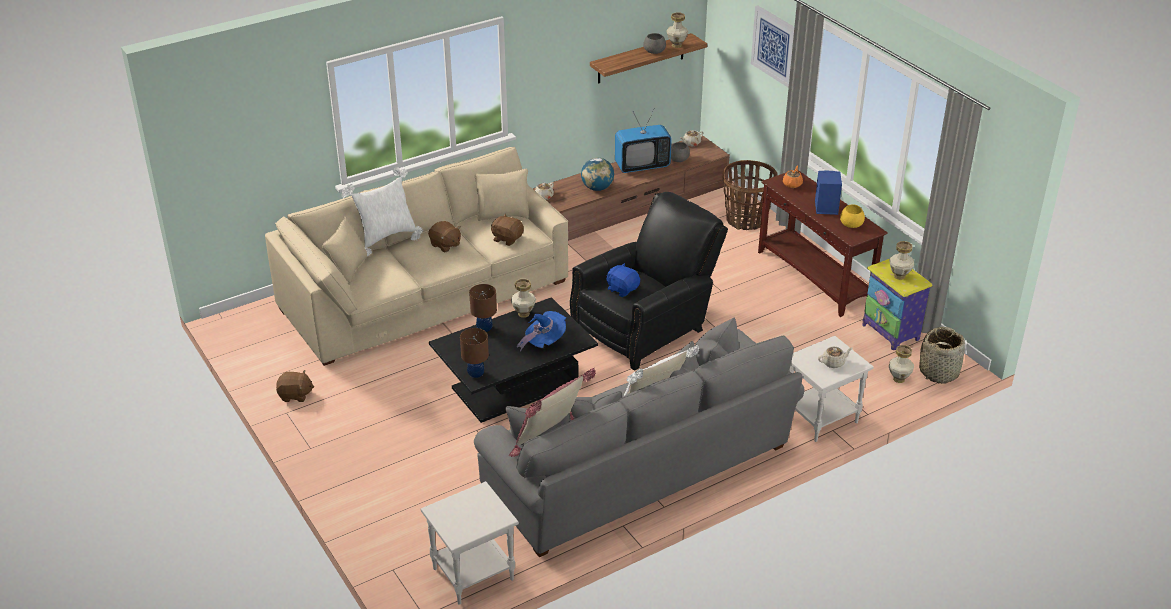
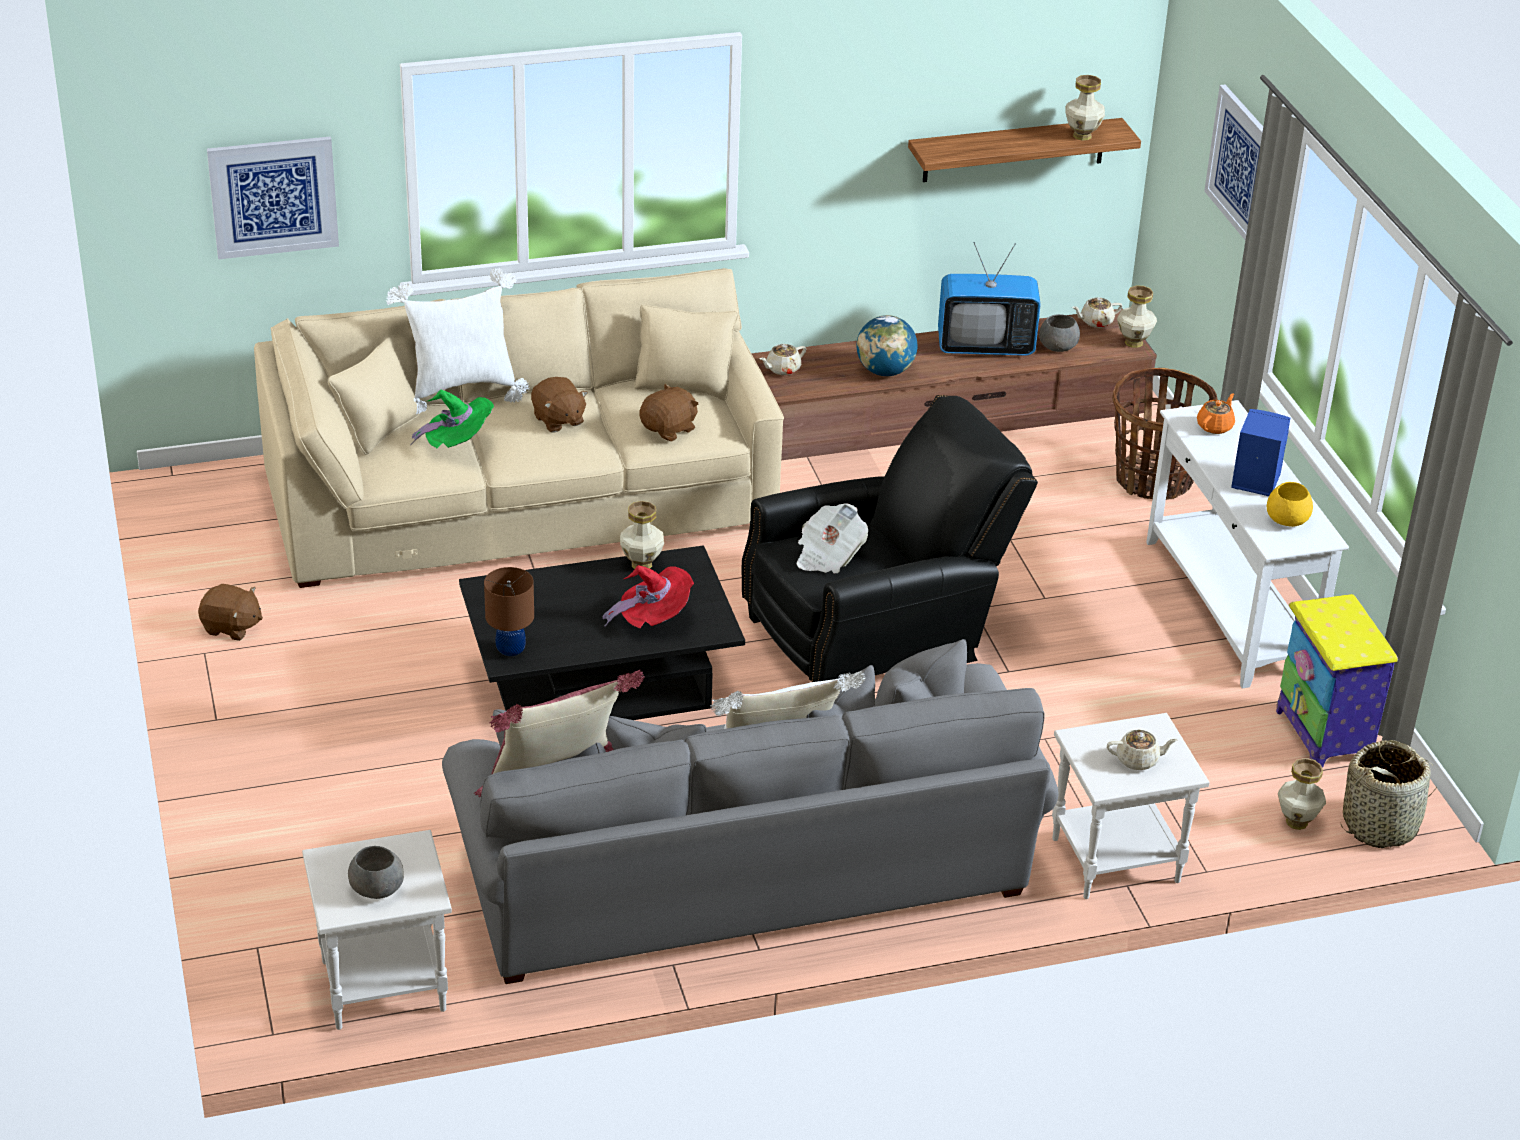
camera: 15 degrees right, 0 degrees up
brown table lamp [469,284,497,332] -> none
brown plush toy [491,214,524,246] -> brown plush toy turned 90 degrees clockwise [639,384,698,442]
blue hat [517,311,566,352] -> red hat [603,565,694,628]
blue plush toy [606,263,640,297] -> newspaper [797,503,868,574]
grey bowl [643,33,666,54] -> grey bowl moved to [348,846,404,899]
brown console table [758,170,888,317] -> white console table [1146,400,1349,688]
vase [889,241,914,280] -> vase moved to [1117,285,1157,348]
none -> picture [207,136,339,259]
none -> green hat [411,390,494,448]

